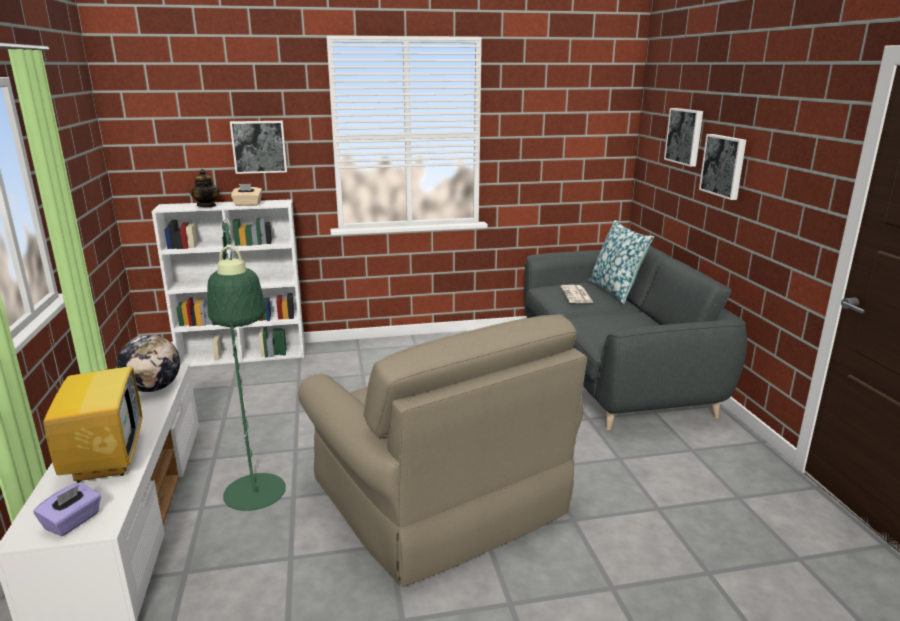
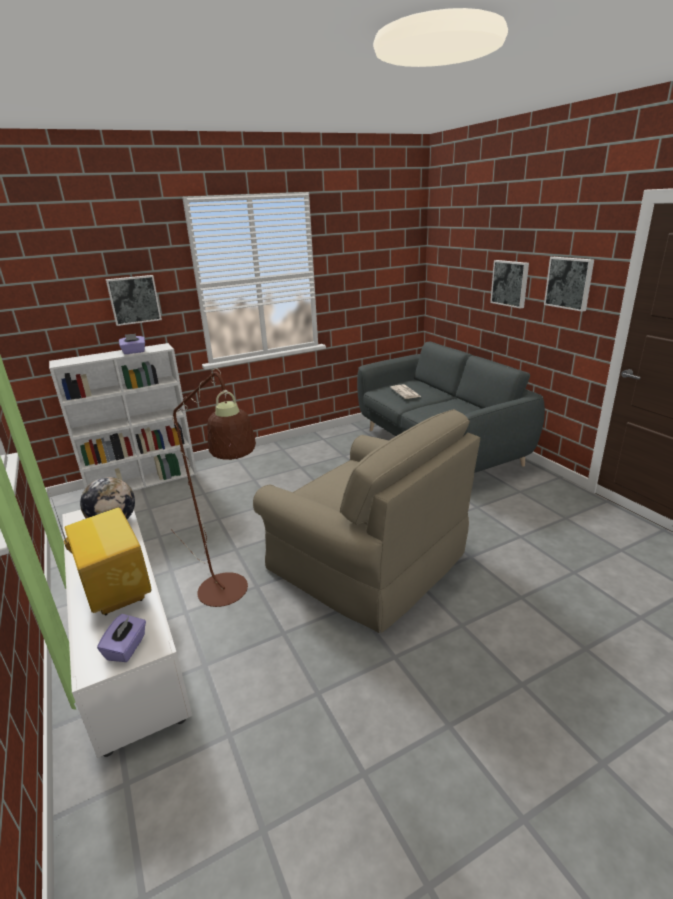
camera: 15 degrees left, 5 degrees up
teapot [190,169,219,207] -> none
green floor lamp [207,219,286,511] -> brown floor lamp [171,368,256,607]
beige tissue box [231,184,262,206] -> purple tissue box [119,333,145,354]
pillow [588,220,654,304] -> none
picture [664,108,703,167] -> picture moved to [544,257,594,312]

